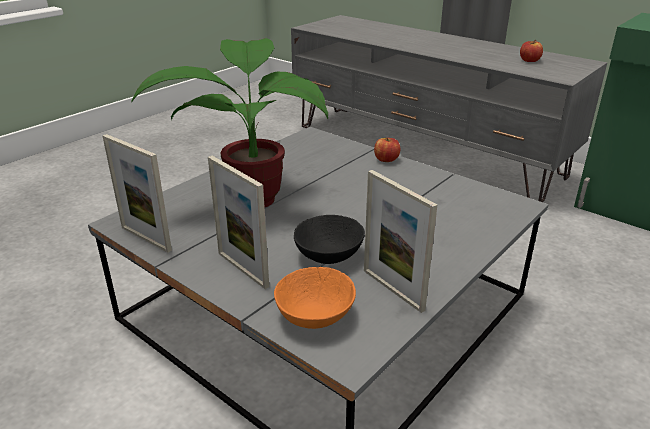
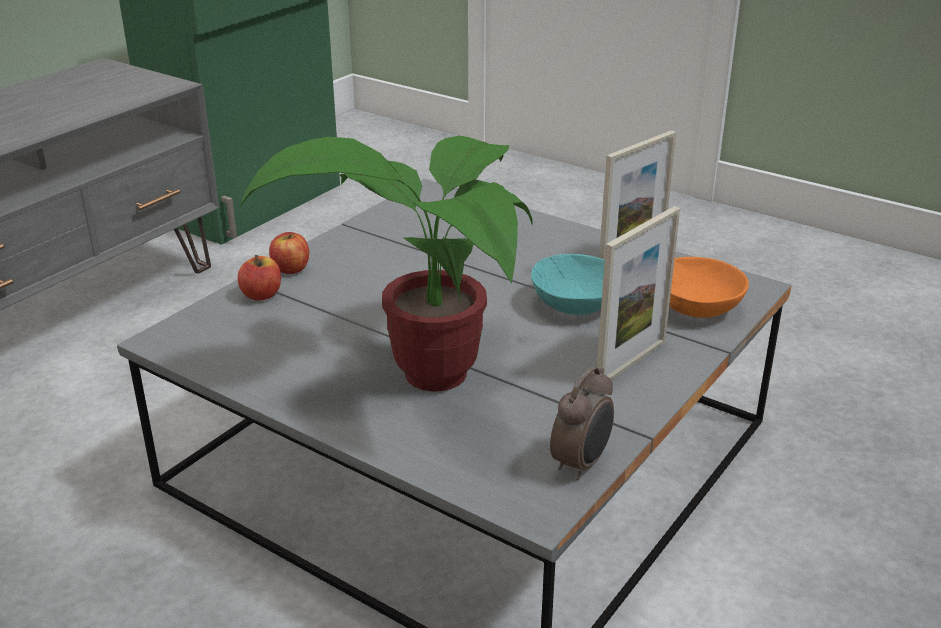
camera: 95 degrees left, 0 degrees up
picture frame [103,134,172,253] -> alarm clock [550,366,614,480]
black bowl [294,215,365,264] -> turquoise bowl [531,254,605,315]
apple [520,39,543,62] -> apple moved to [238,255,281,300]

